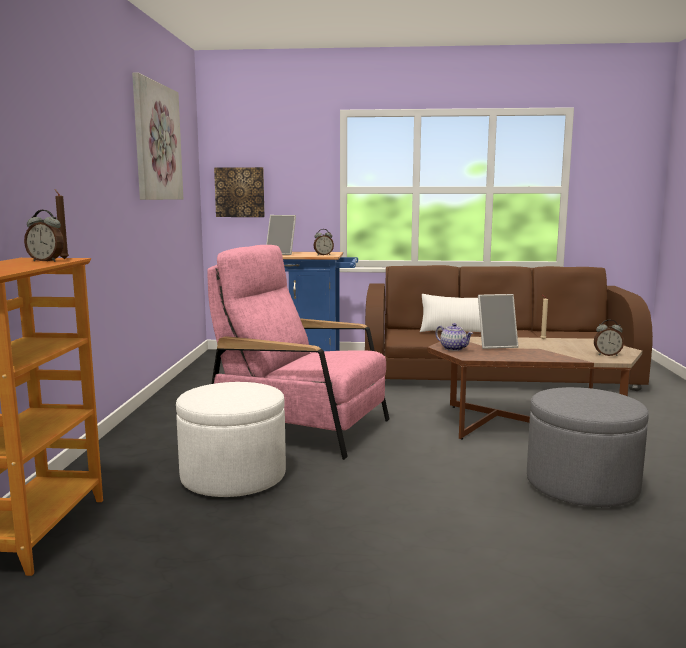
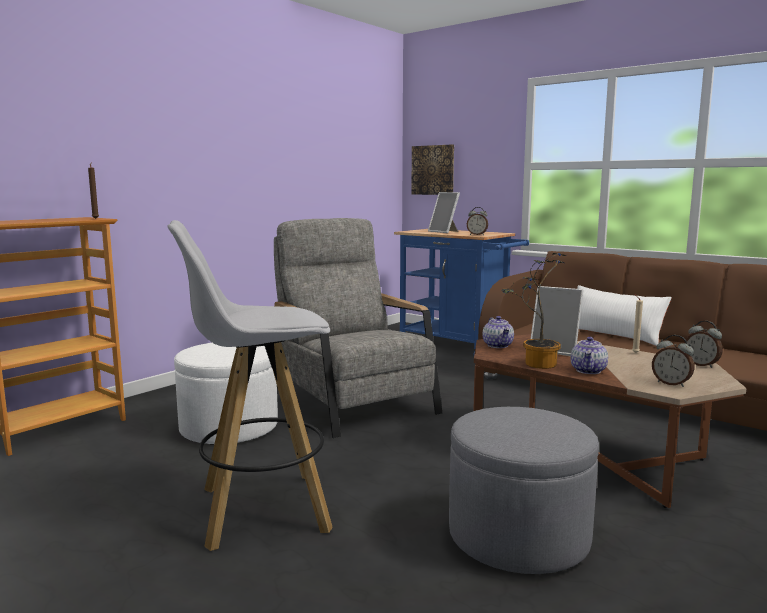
camera: 35 degrees right, 0 degrees up
alarm clock [24,210,64,262] -> alarm clock moved to [685,321,723,368]
picture [132,72,183,200] -> none
pink armchair [207,245,389,460] -> grey armchair [274,218,442,438]
none -> white stool [167,220,333,551]
none -> potted plant [502,253,566,369]
none -> teapot [570,337,608,374]

